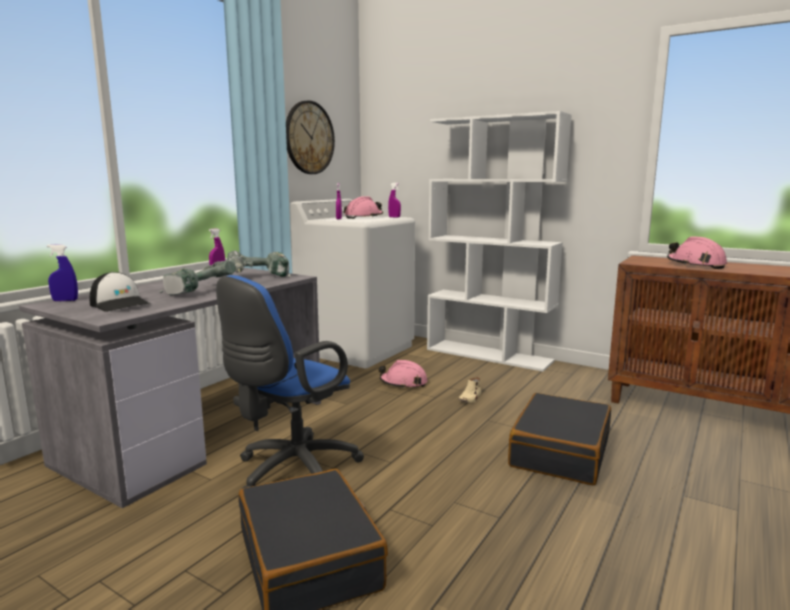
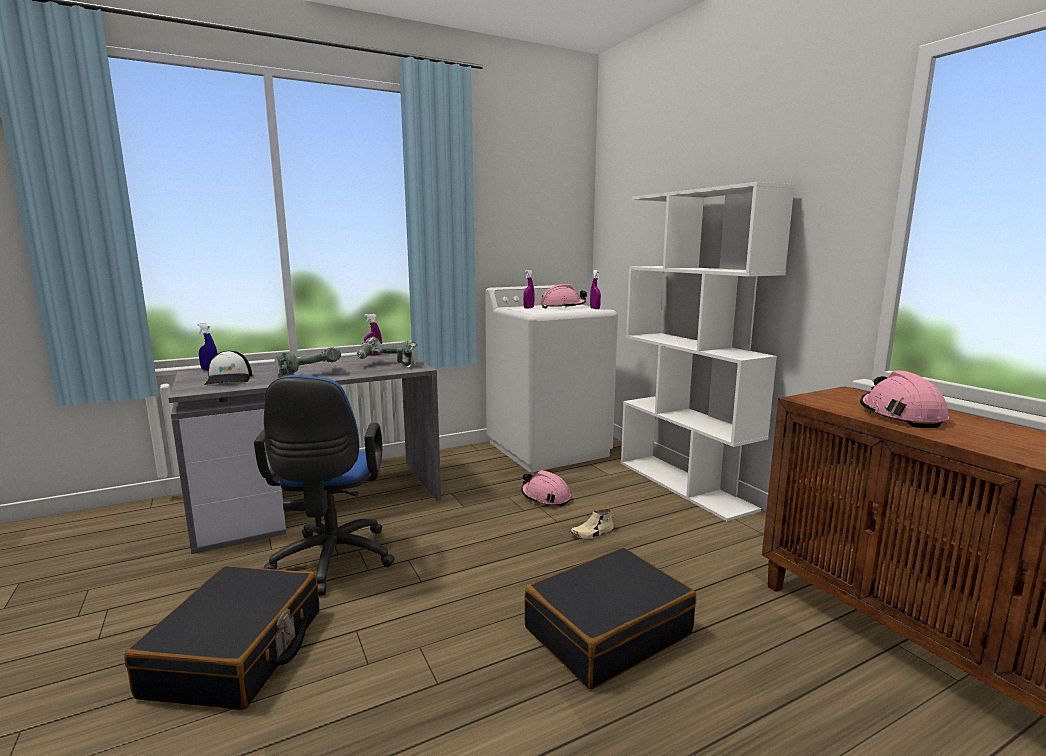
camera: 30 degrees right, 0 degrees up
blue office chair [216,275,364,489] -> blue office chair turned 75 degrees counterclockwise [254,375,395,596]
wall clock [286,100,335,174] -> none

